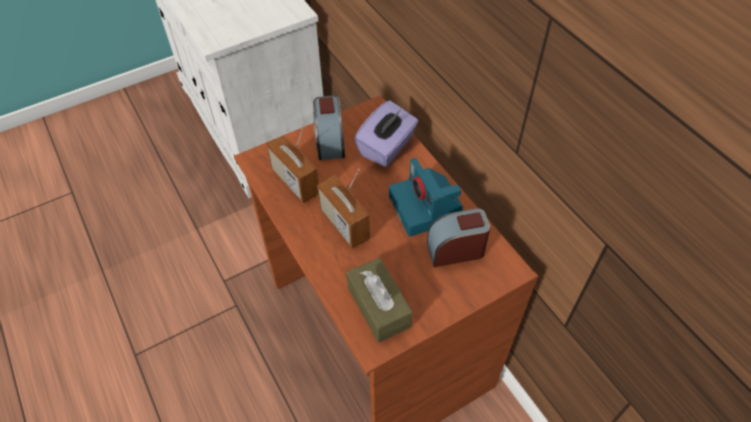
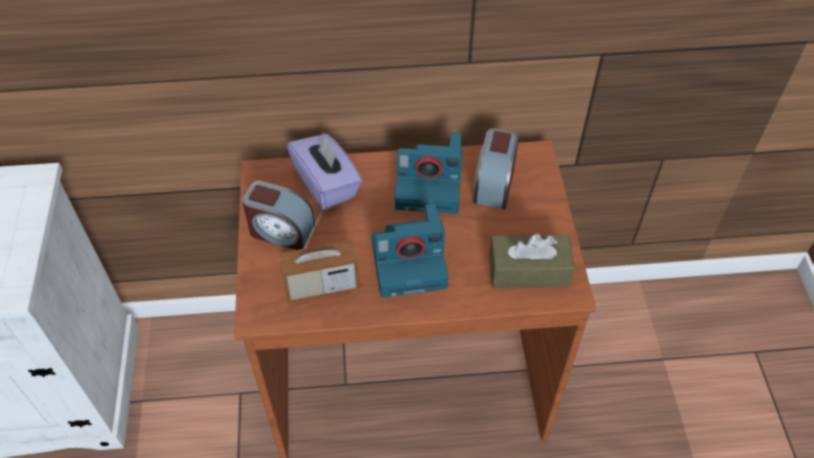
camera: 65 degrees left, 0 degrees up
radio [317,169,370,249] -> camera [371,204,449,297]

